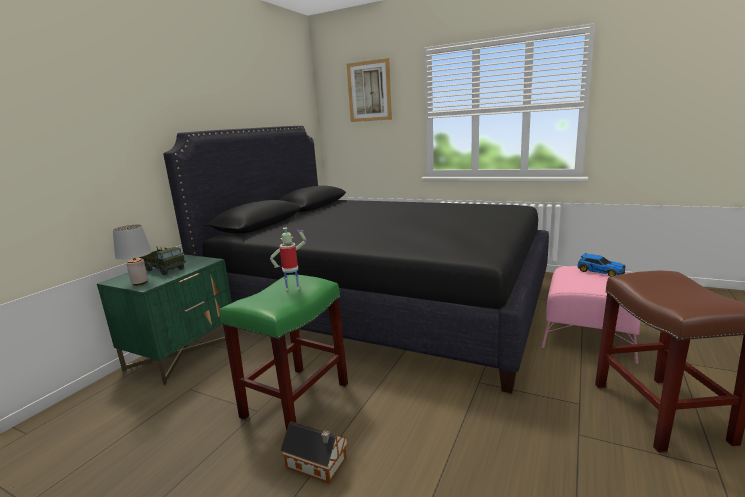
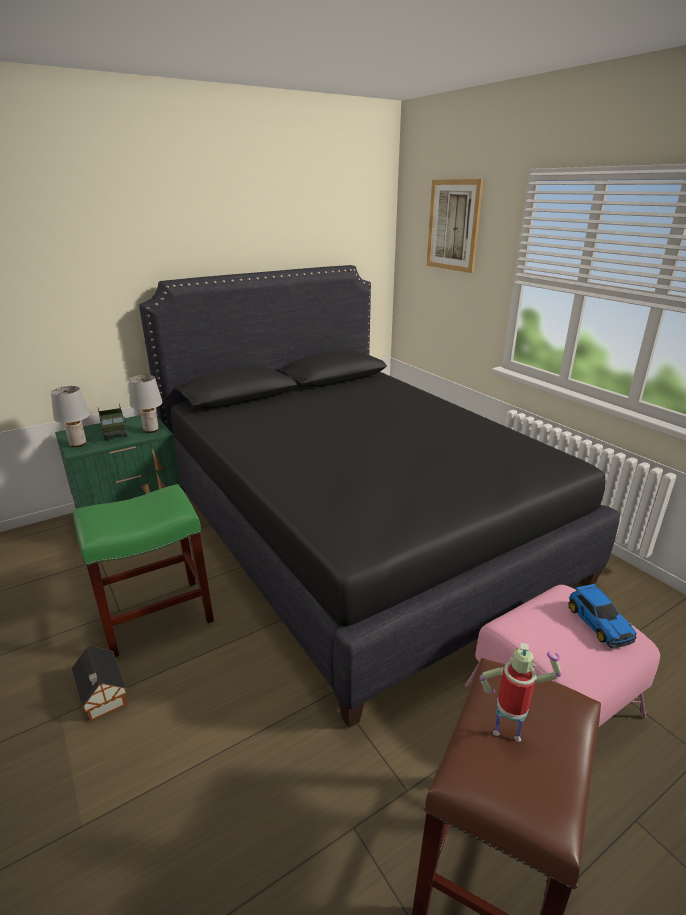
camera: 30 degrees right, 10 degrees up
toy robot [270,227,307,291] -> toy robot moved to [479,642,561,742]
none -> grey table lamp [129,375,163,433]

